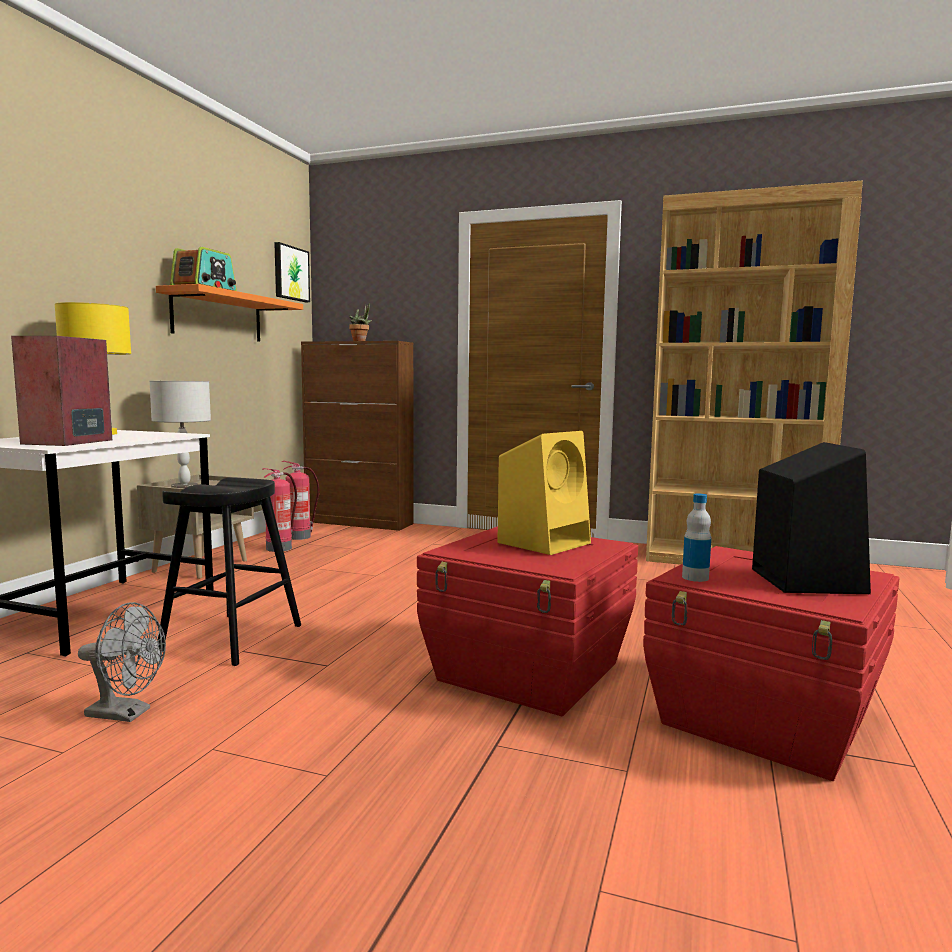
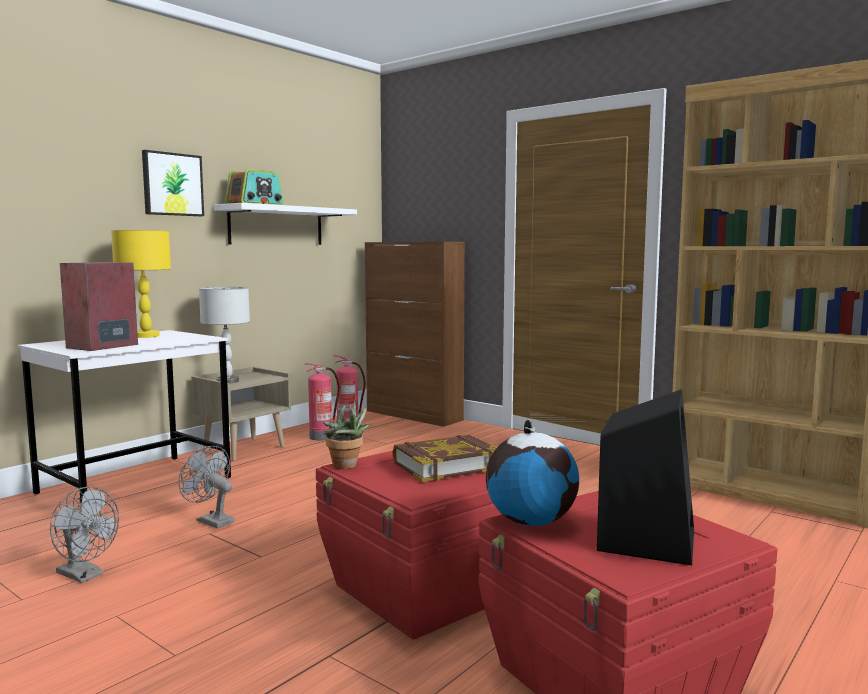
camera: 20 degrees right, 0 degrees up
orange shelf [156,284,303,342] -> white shelf [214,203,357,245]
black stool [158,478,301,666] -> grey fan [178,446,235,529]
picture [274,242,310,302] -> picture moved to [142,150,204,216]
potted plant [349,303,372,341] -> potted plant moved to [323,400,371,469]
yellow speaker [497,431,591,555] -> book [392,435,497,482]
bottle [682,494,711,582] -> globe [486,420,579,526]

